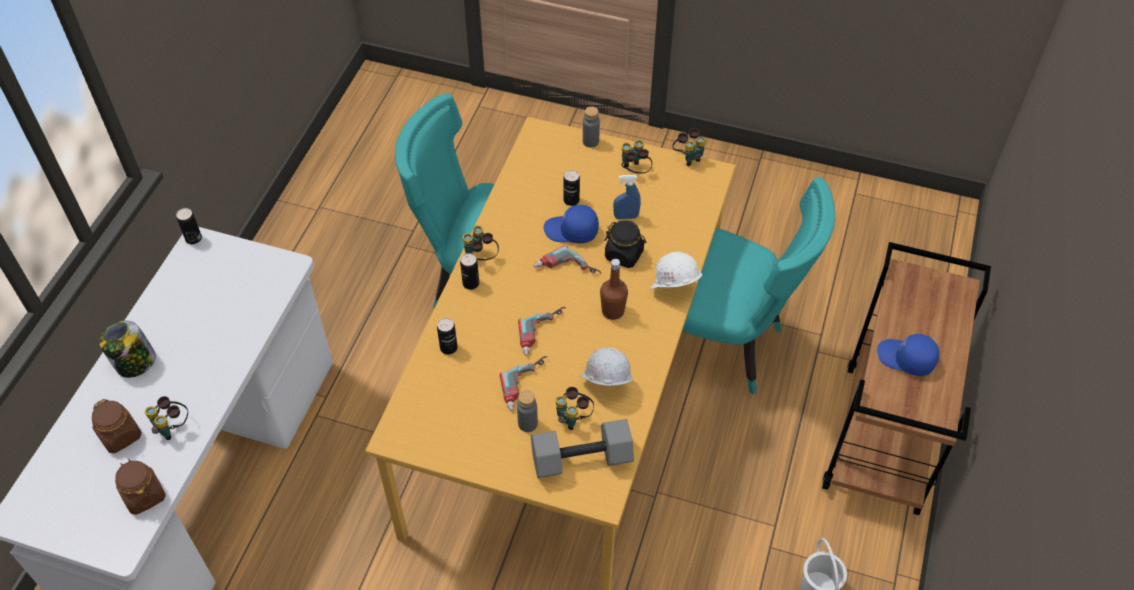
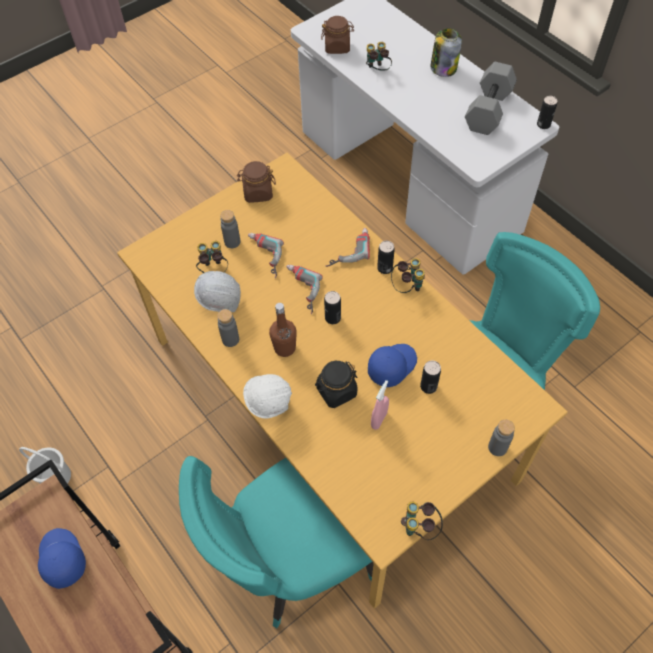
camera: 125 degrees right, 5 degrees up
brown jar [92,399,142,453] -> brown jar moved to [237,161,276,203]
can [437,318,457,355] -> can moved to [324,291,341,324]
grey dumbbell [531,419,634,478] -> grey dumbbell moved to [465,62,517,135]
power drill [534,245,601,274] -> power drill moved to [326,228,370,267]
blue spray bottle [613,175,641,219] -> pink spray bottle [371,380,389,430]
binoculars [621,139,652,174] -> none
blue cap [877,334,939,376] -> blue cap turned 90 degrees counterclockwise [38,528,86,589]
none -> grey bottle [217,309,239,347]

